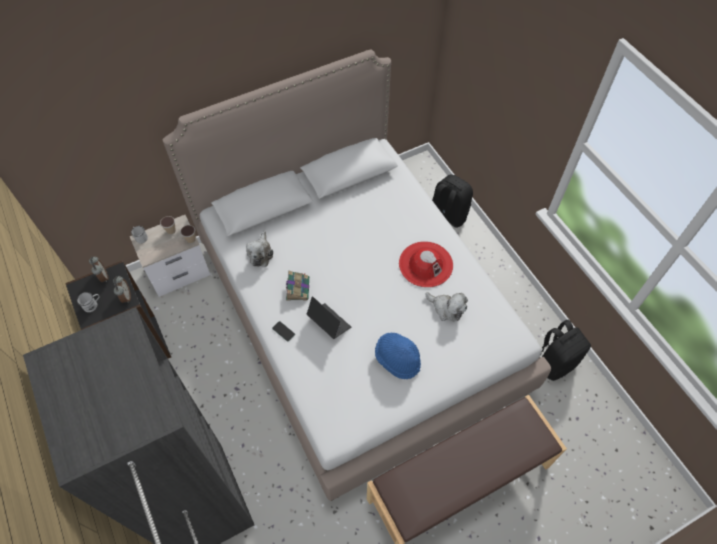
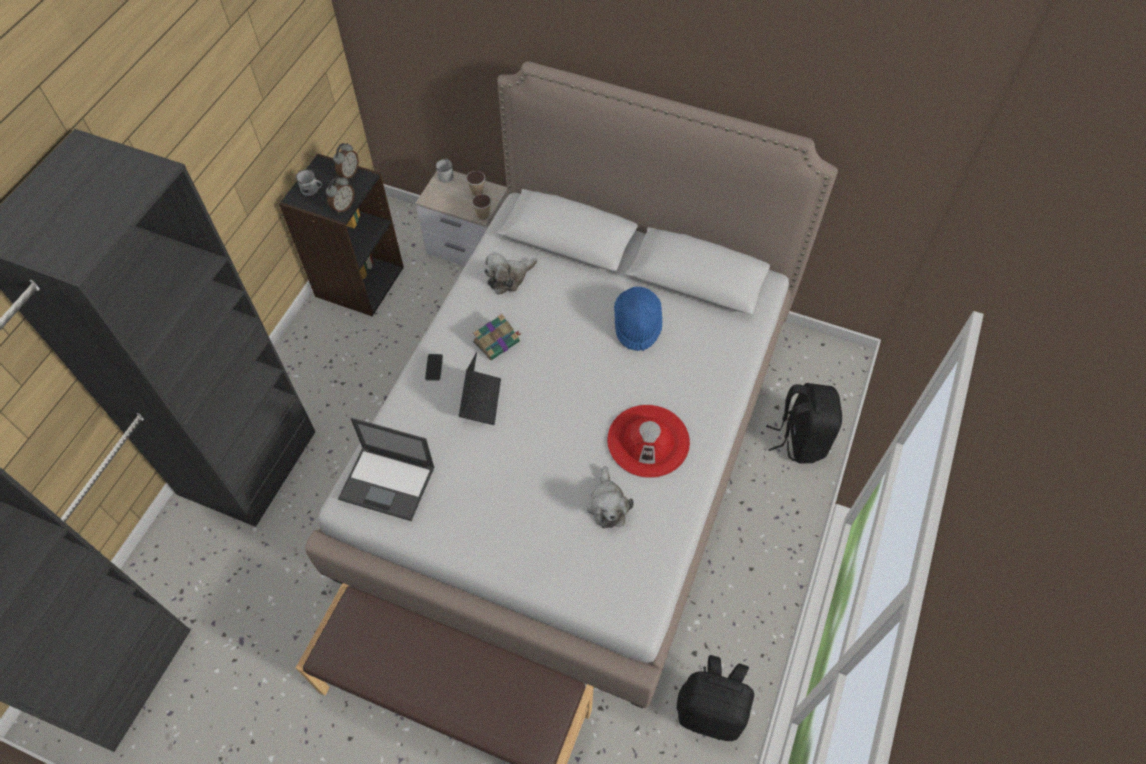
camera: 50 degrees right, 0 degrees up
blue hat [375,333,421,379] -> blue hat moved to [614,287,662,351]
none -> laptop [338,418,435,521]

